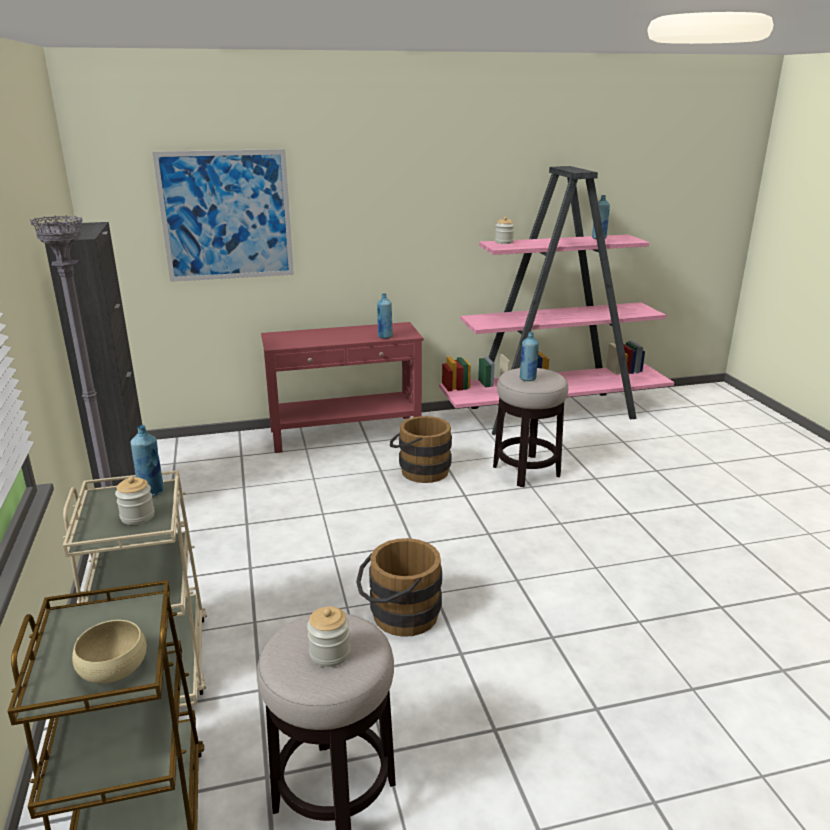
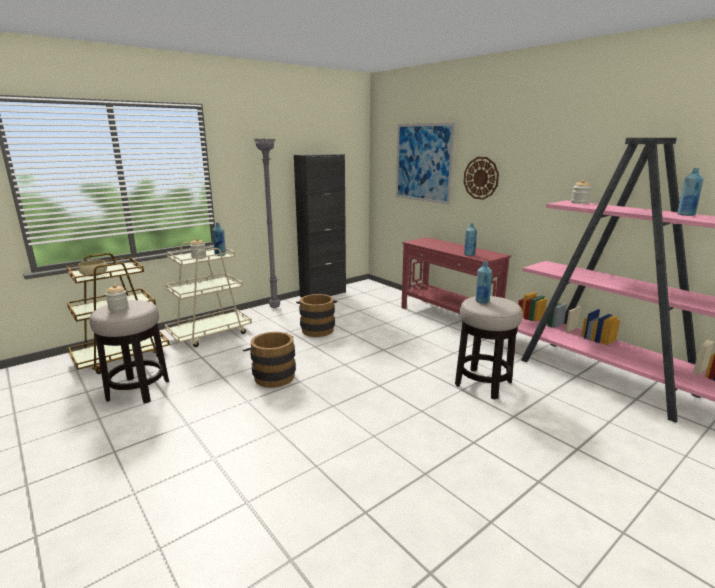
camera: 65 degrees right, 5 degrees down
brown bucket [390,416,452,483] -> brown bucket moved to [296,294,337,337]
none -> wall clock [464,157,499,200]

